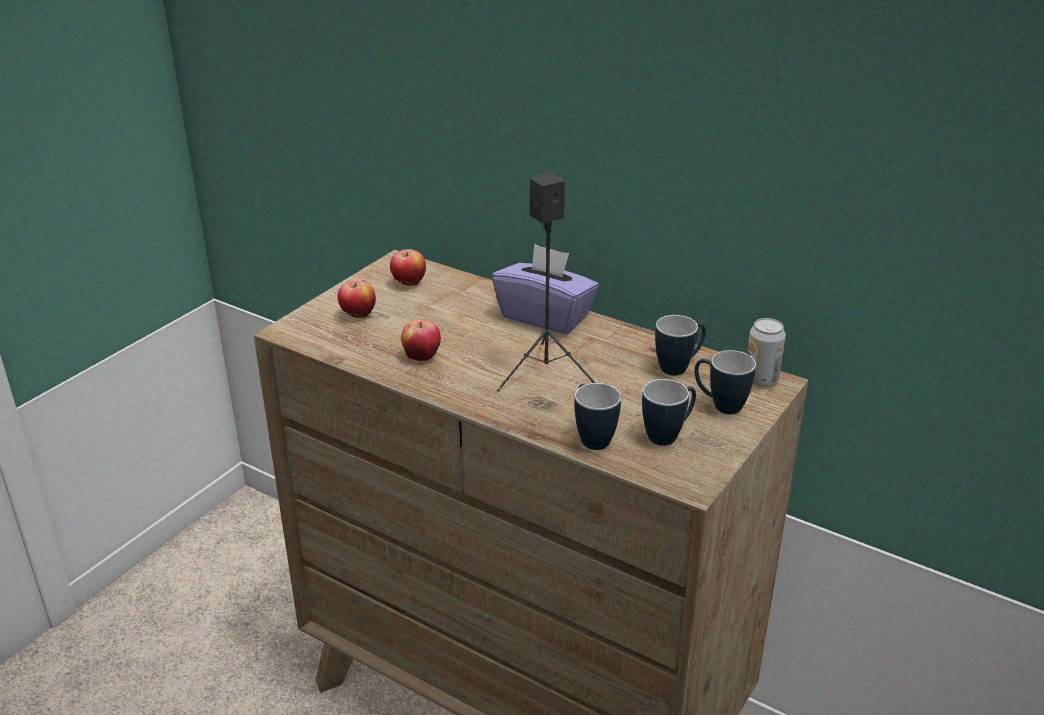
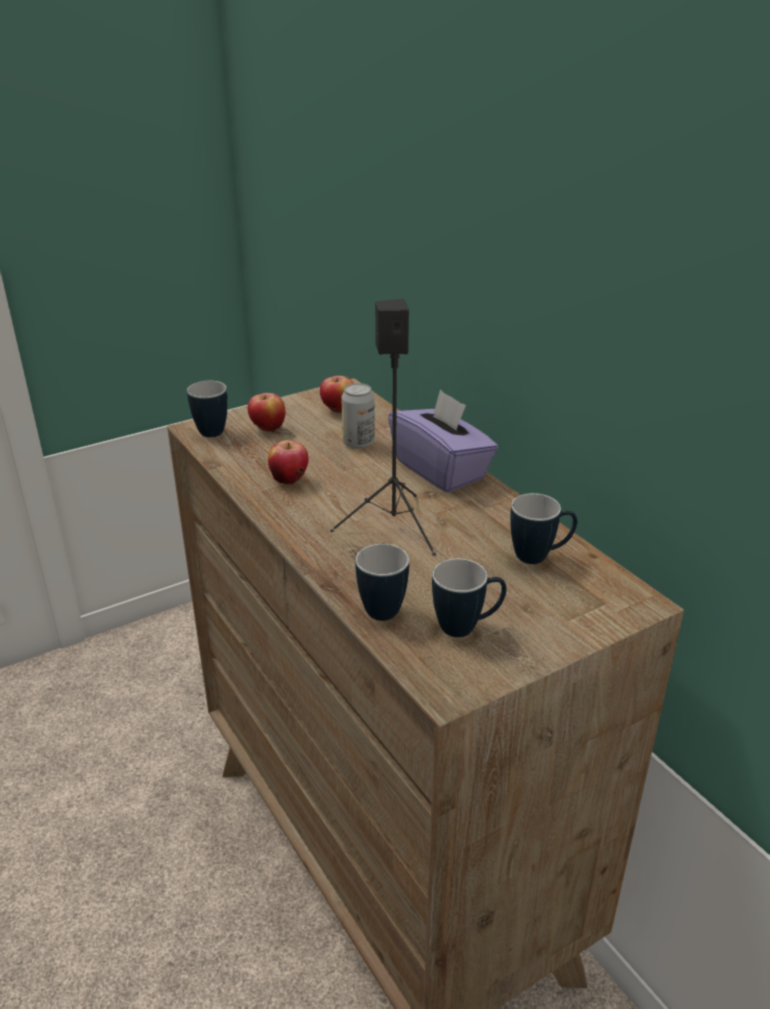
camera: 25 degrees right, 0 degrees up
mug [694,350,756,414] -> mug moved to [187,381,228,437]
can [747,318,786,387] -> can moved to [341,383,375,449]

